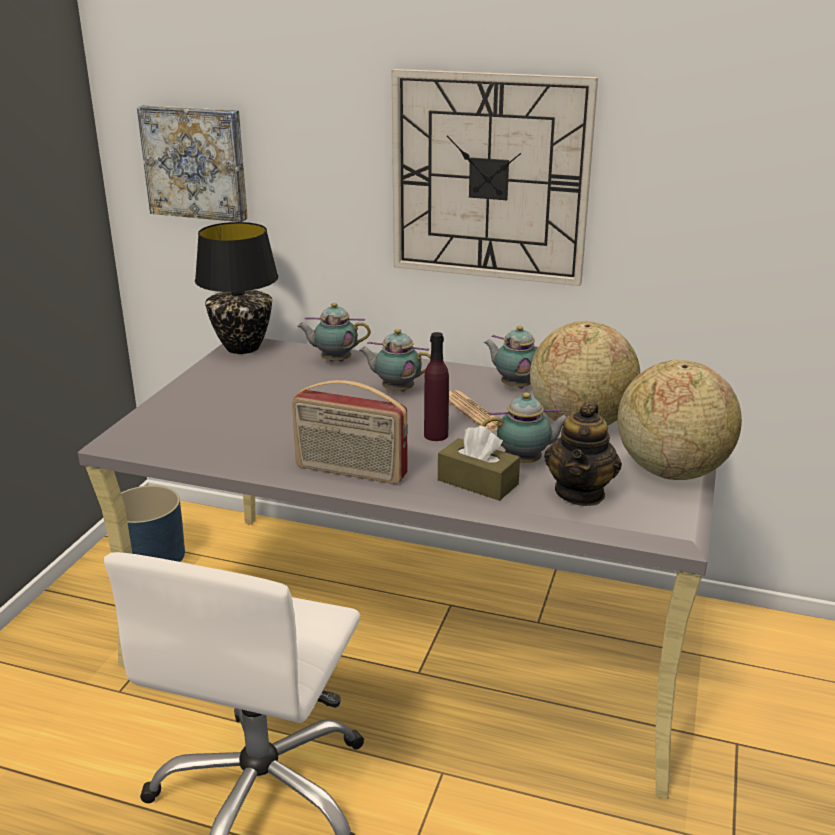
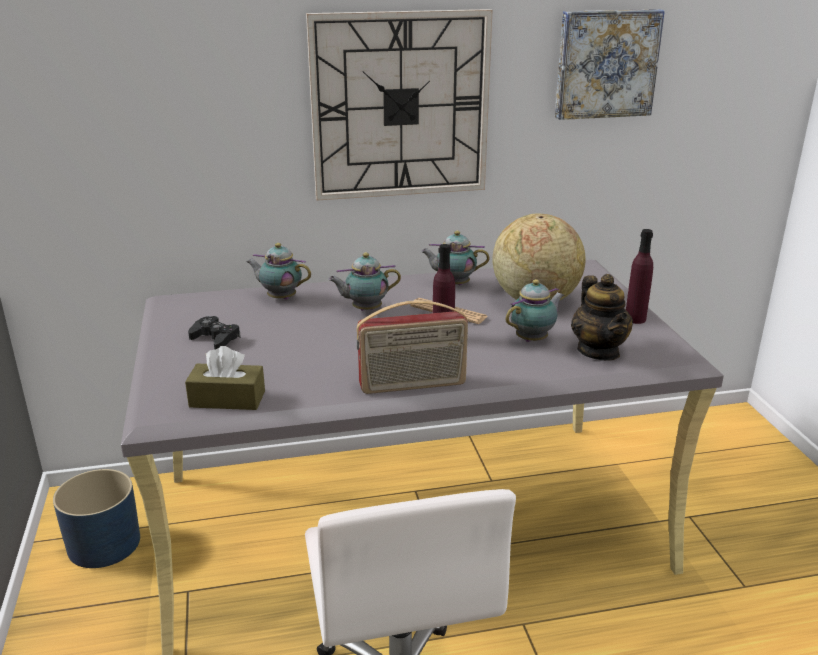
camera: 30 degrees left, 0 degrees up
picture [137,105,248,222] -> picture moved to [555,9,665,120]
black table lamp [195,222,278,354] -> none
teapot [297,303,371,362] -> teapot turned 45 degrees clockwise [246,243,311,300]
brown tissue box [438,426,520,501] -> brown tissue box moved to [185,346,265,410]
globe [617,360,742,480] -> purple bottle [626,229,653,324]
none -> black game controller [188,316,241,350]

